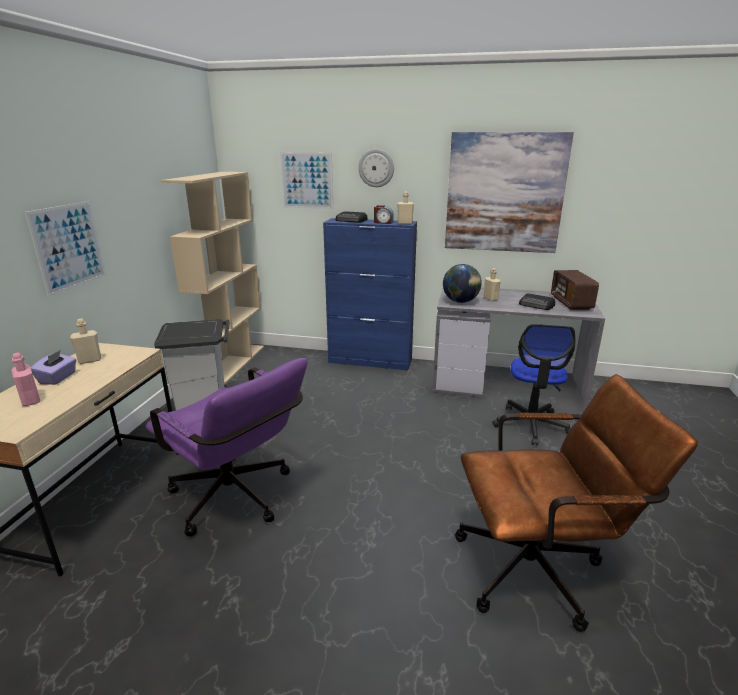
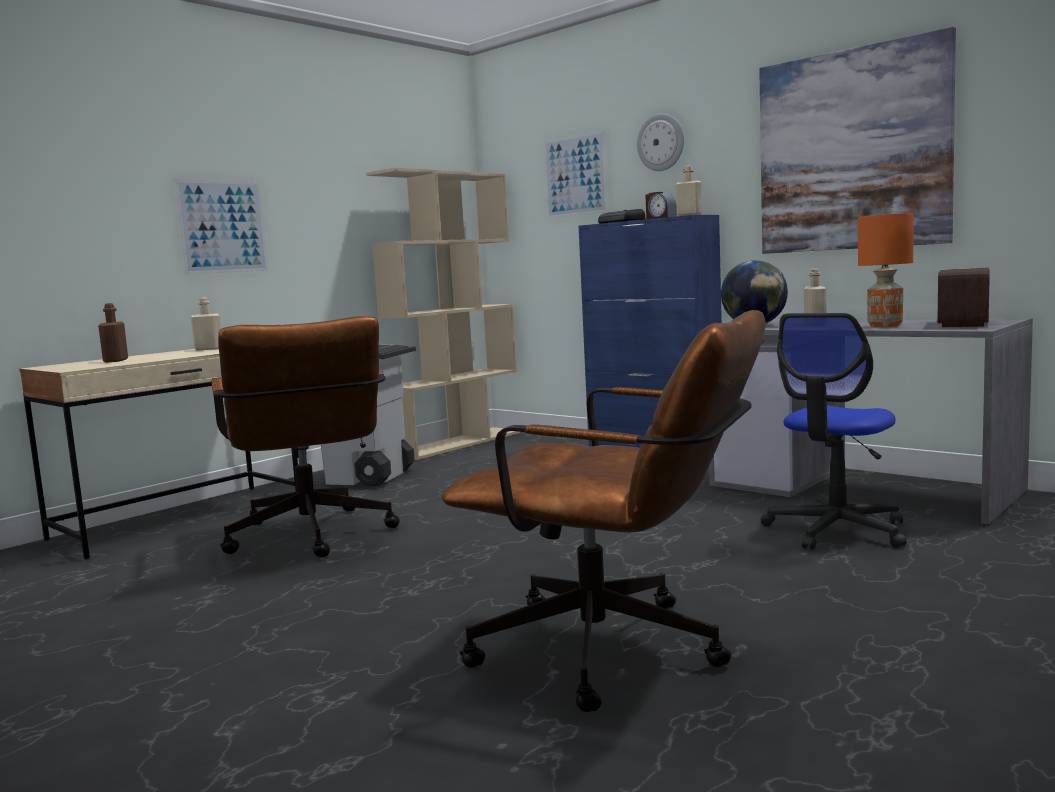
camera: 30 degrees right, 15 degrees down
pink bottle [12,353,41,406] -> brown bottle [98,303,128,362]
purple tissue box [31,350,77,385] -> none
purple office chair [146,358,307,537] -> brown office chair [211,316,400,557]
radio [519,293,555,310] -> orange table lamp [858,213,914,327]

